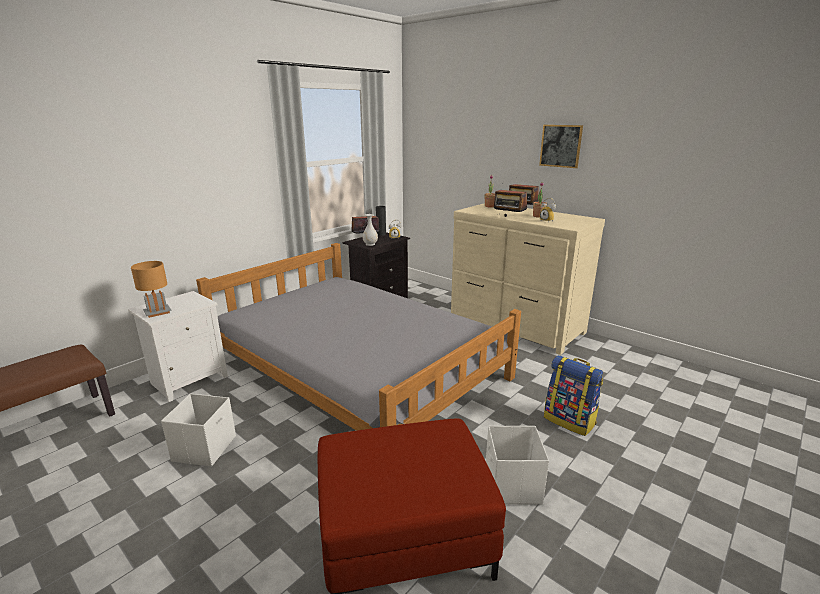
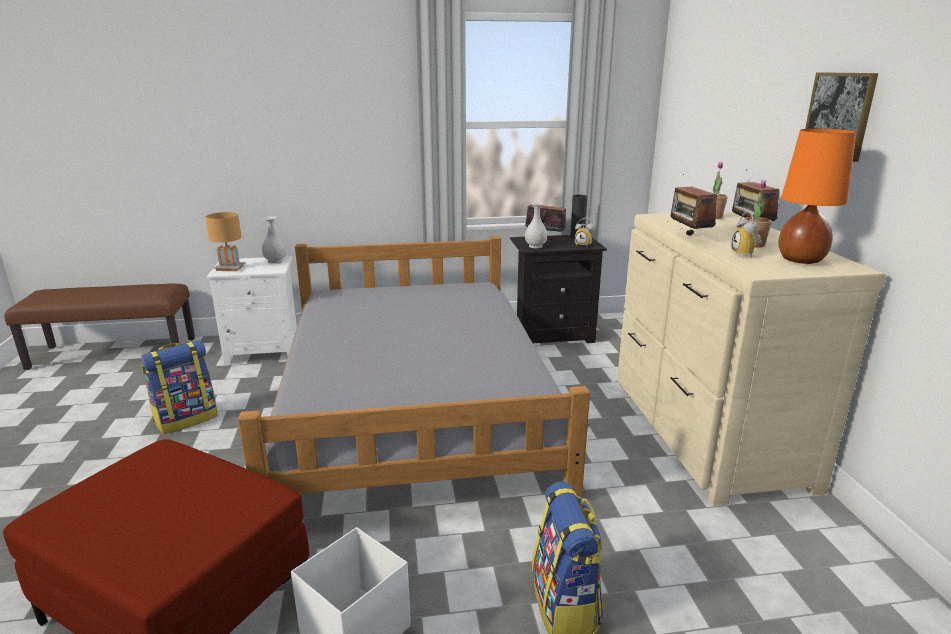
camera: 40 degrees right, 0 degrees up
white storage box [161,393,236,466] -> backpack [141,340,218,434]
none -> white vase [262,216,286,263]
none -> orange table lamp [779,129,856,264]

